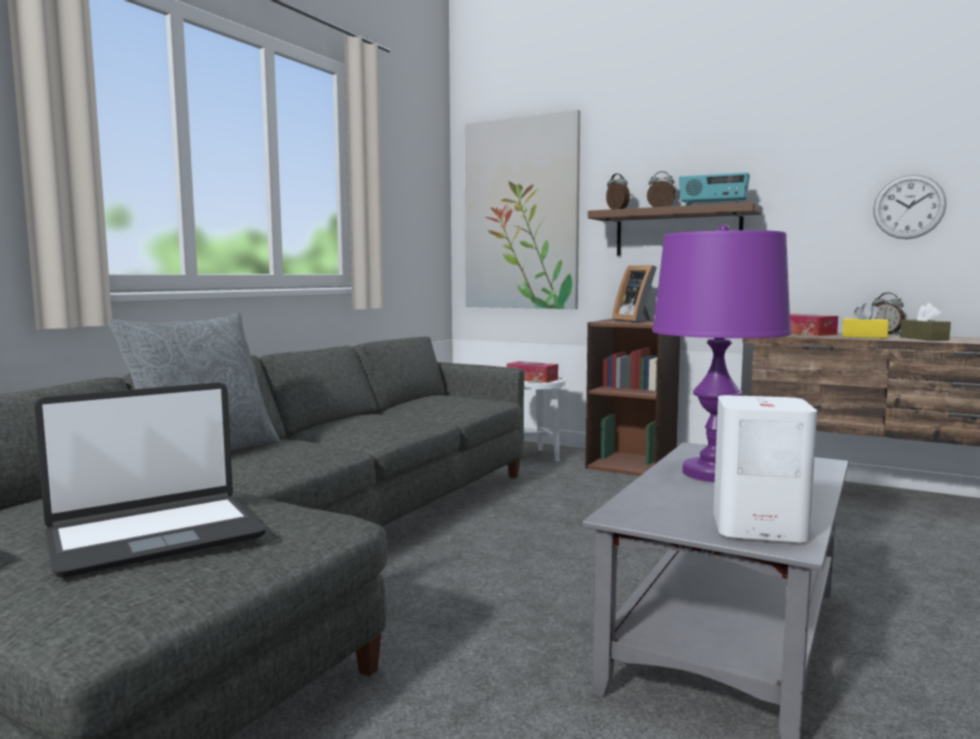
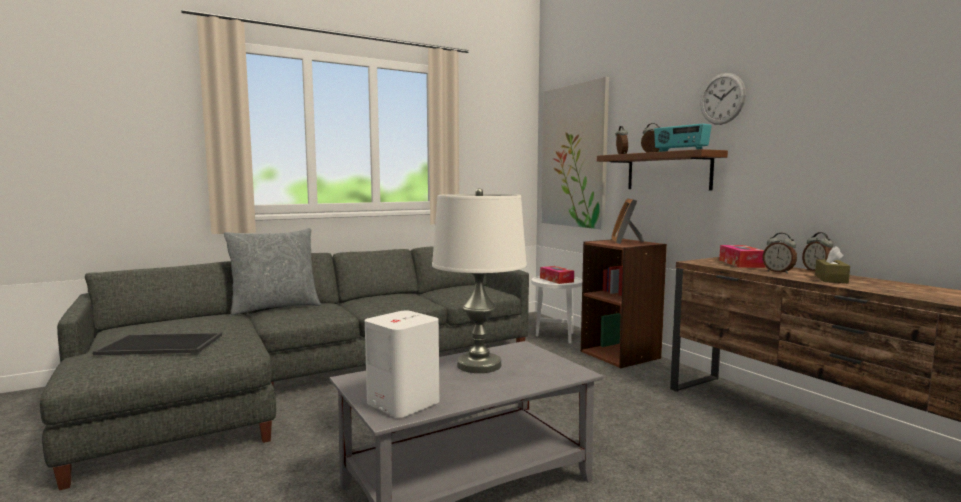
camera: 30 degrees right, 0 degrees up
laptop [34,382,266,578] -> tray [93,333,222,355]
purple table lamp [653,225,791,482] -> white table lamp [432,188,527,373]
yellow tissue box [842,303,889,338] -> alarm clock [762,233,797,274]
wall clock [873,174,947,239] -> wall clock moved to [700,73,746,125]

